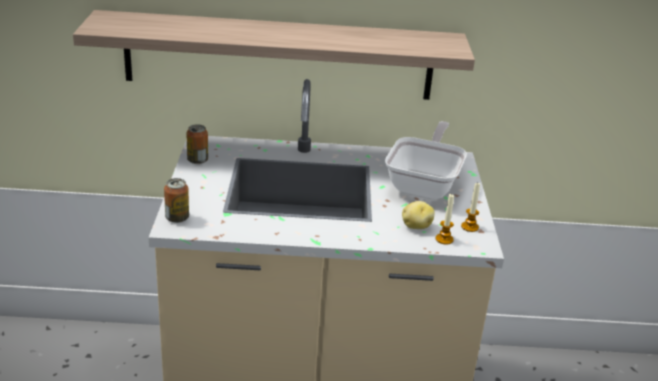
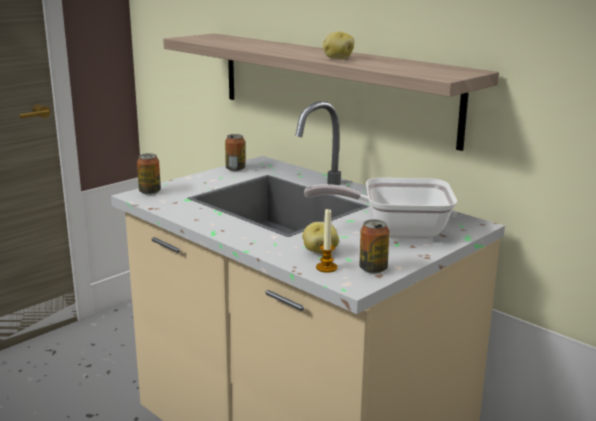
camera: 45 degrees right, 10 degrees down
frying pan [385,121,467,200] -> frying pan turned 150 degrees counterclockwise [304,177,457,239]
candle [461,183,480,232] -> can [360,220,389,274]
none -> potato [323,31,354,59]

